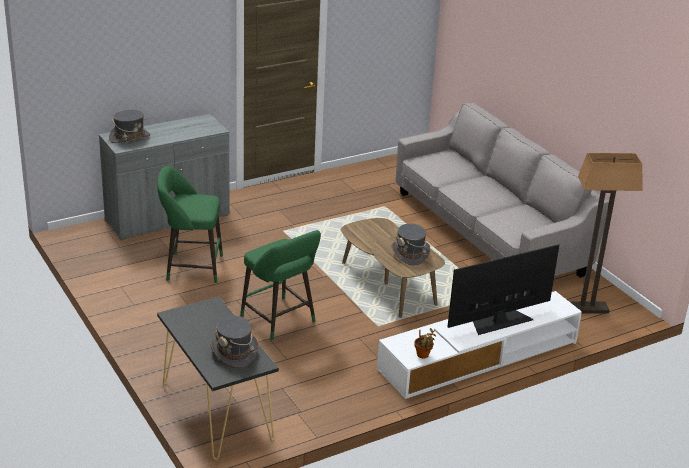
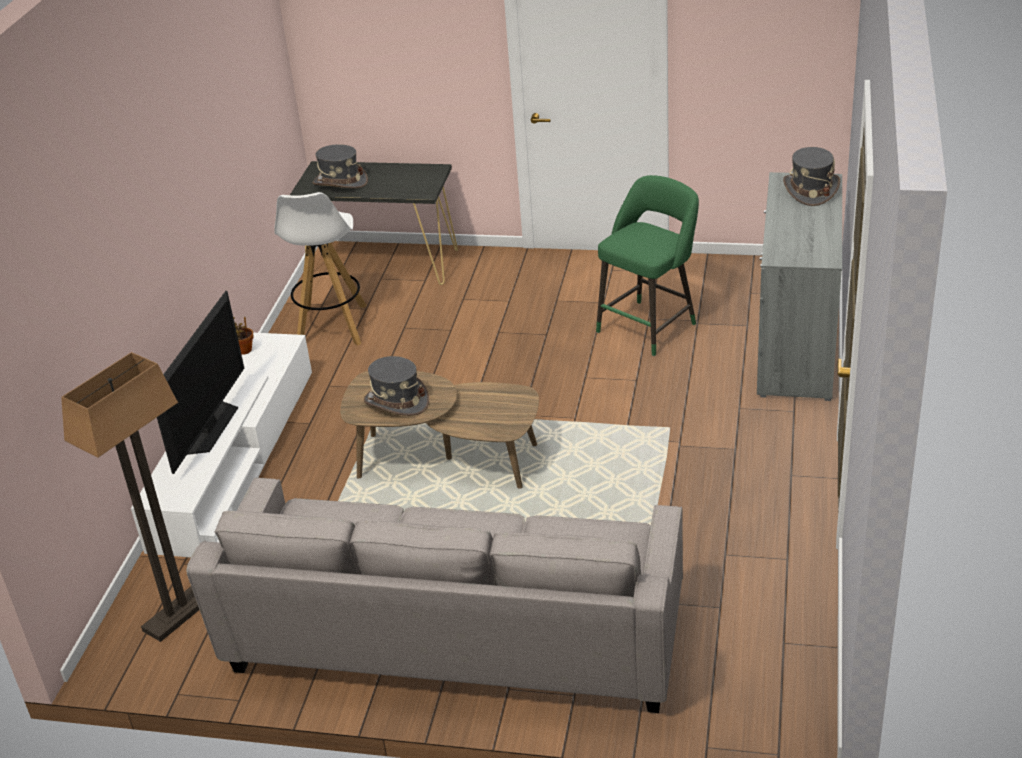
camera: 135 degrees right, 5 degrees up
green stool [240,230,321,341] -> none
none -> white stool [274,192,367,346]

